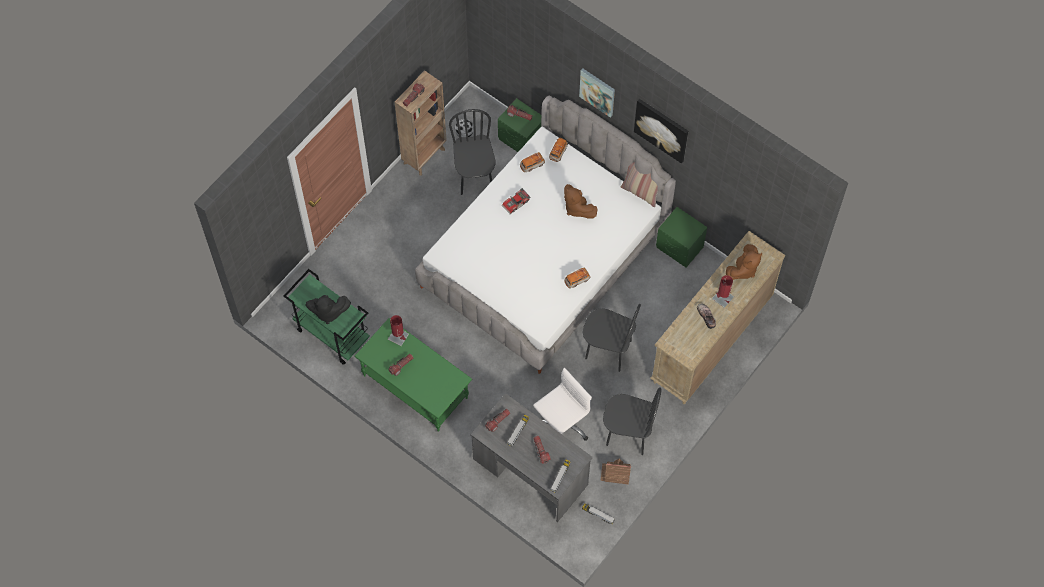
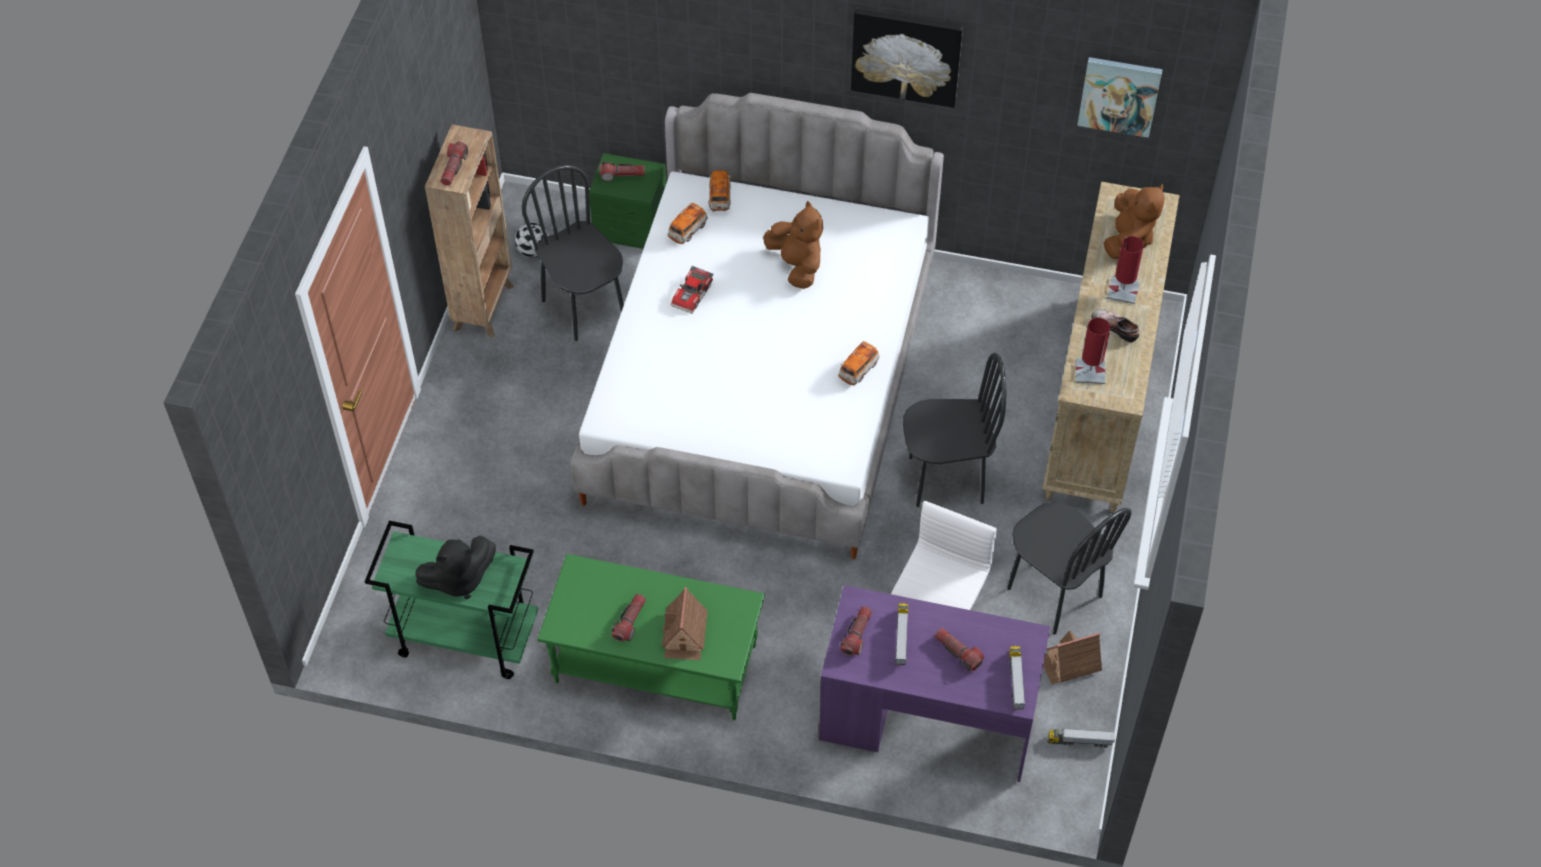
camera: 25 degrees left, 10 degrees down
red table lamp [388,315,409,346] -> red table lamp moved to [1076,318,1110,384]
grey desk [470,393,593,522] -> purple desk [819,585,1050,782]
brown plush toy [564,184,598,218] -> brown plush toy turned 150 degrees counterclockwise [763,201,823,289]
picture [579,69,615,118] -> picture moved to [1077,57,1163,138]
black chair [603,387,661,455] -> black chair turned 60 degrees clockwise [1007,502,1131,635]
pillow [621,162,658,207] -> none
green nightstand [656,207,707,268] -> none
none -> toy house [662,587,708,660]

